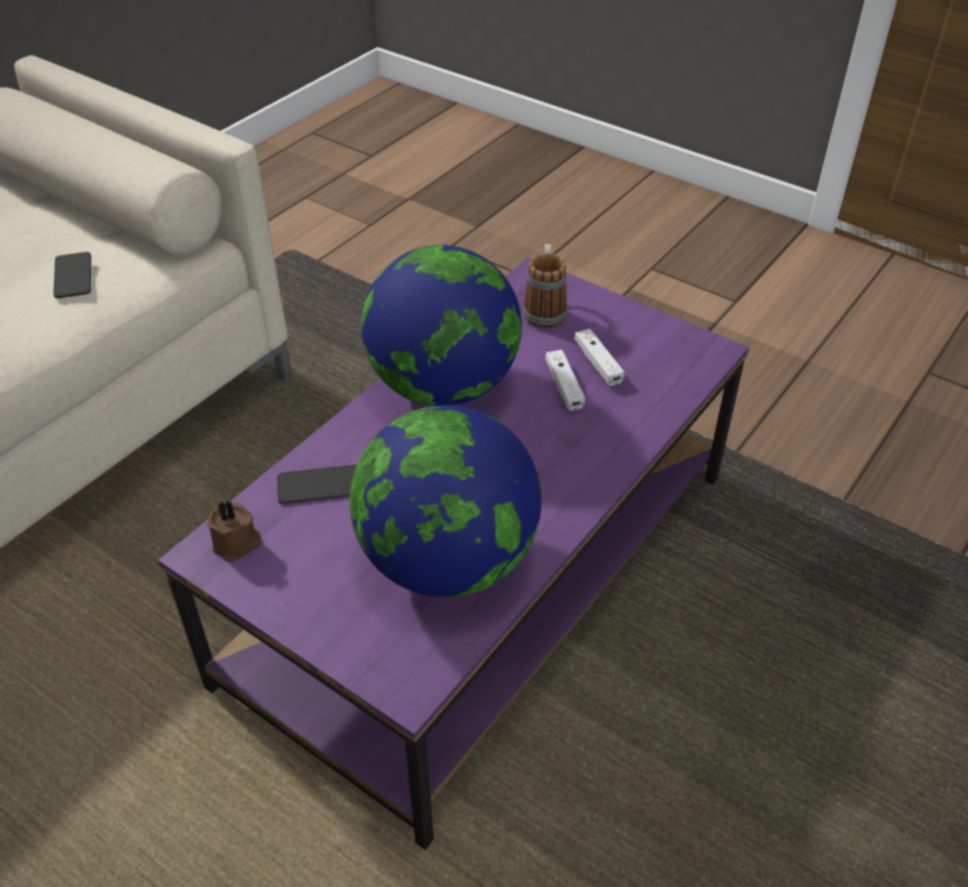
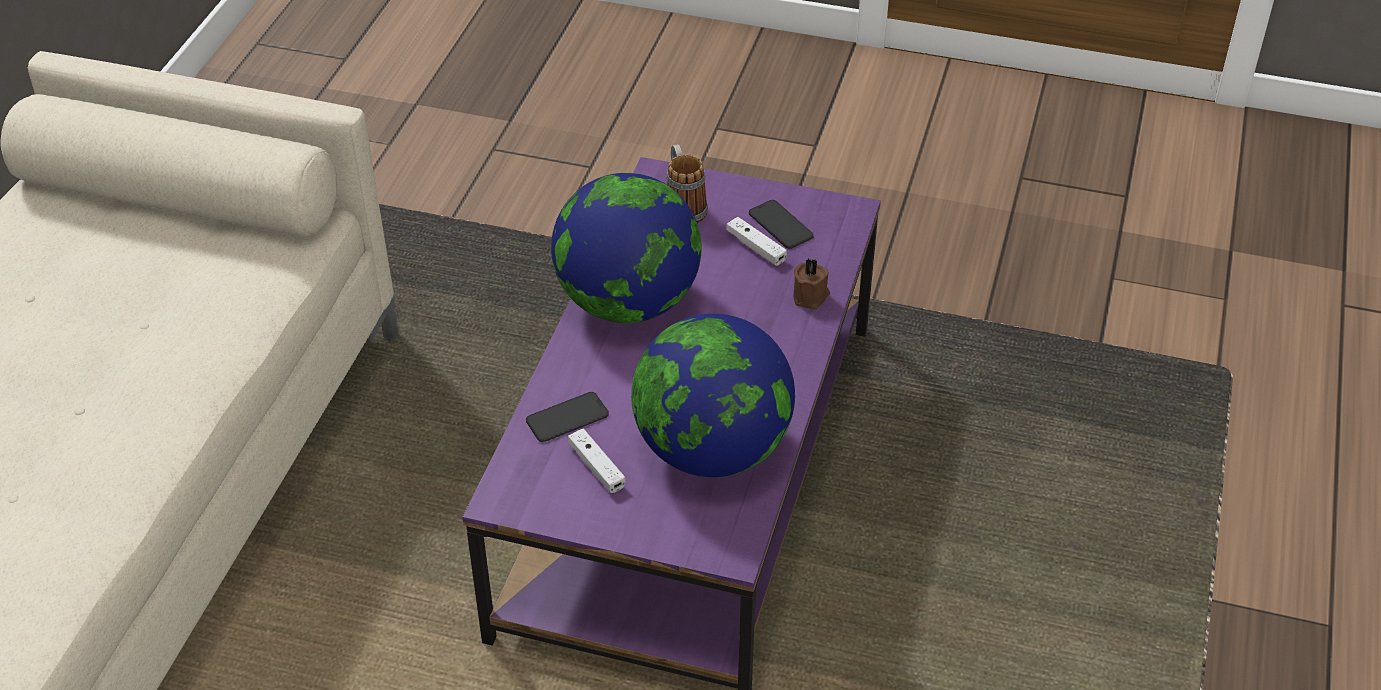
camera: 20 degrees left, 0 degrees up
phone [53,252,91,298] -> phone moved to [749,200,814,249]
brown candle [208,500,261,562] -> brown candle moved to [793,258,830,309]
white game controller [545,350,585,410] -> white game controller moved to [568,429,625,493]

